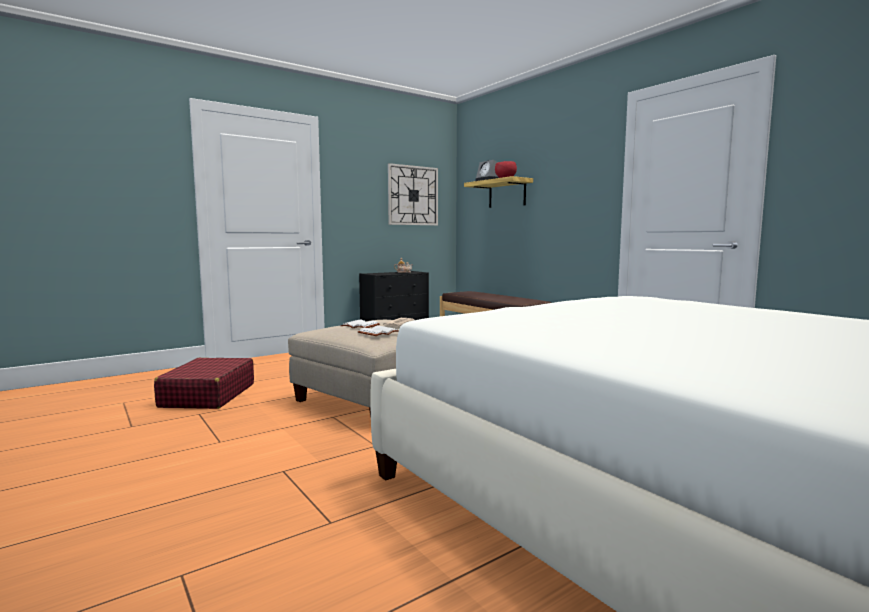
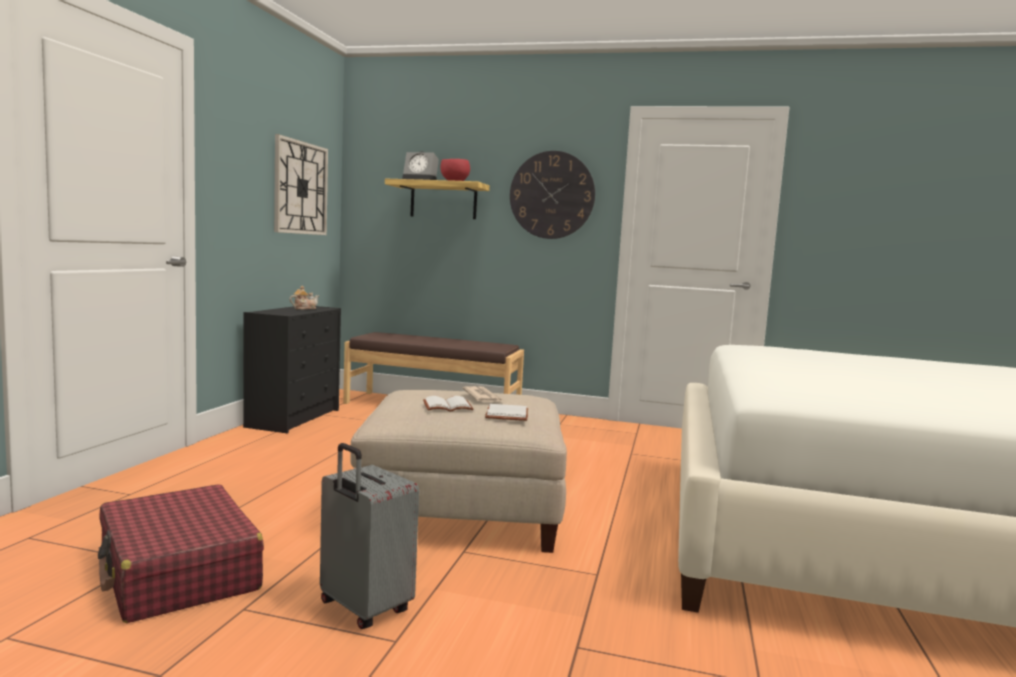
camera: 40 degrees left, 0 degrees up
none -> grey suitcase [320,443,419,629]
none -> wall clock [510,151,595,239]

